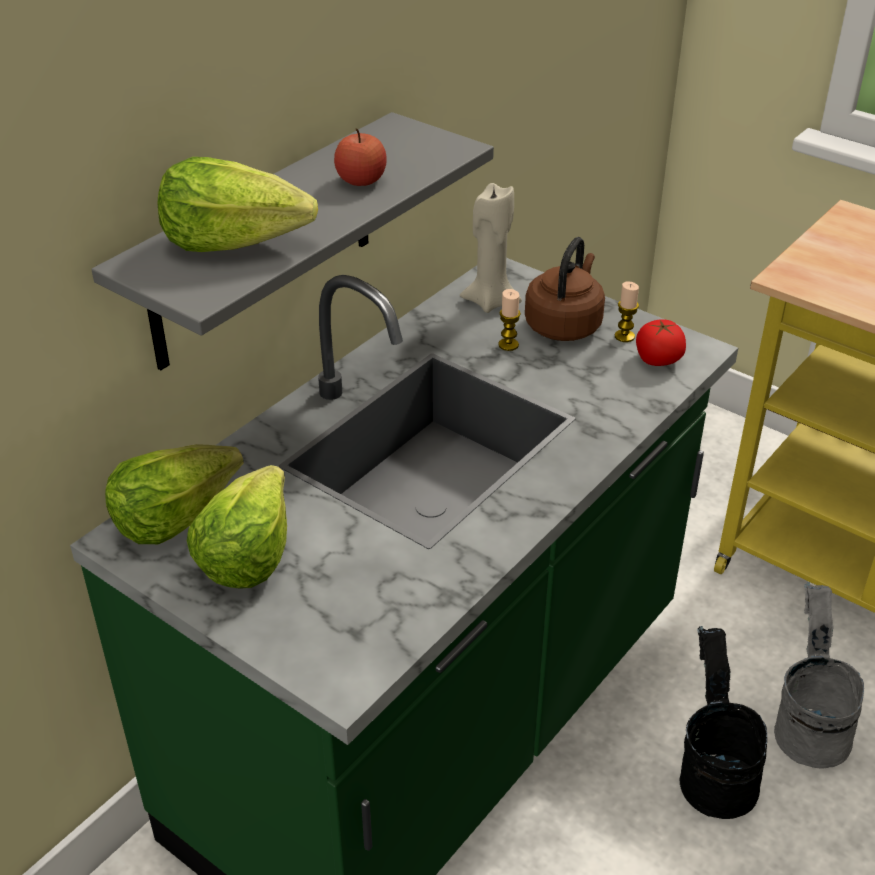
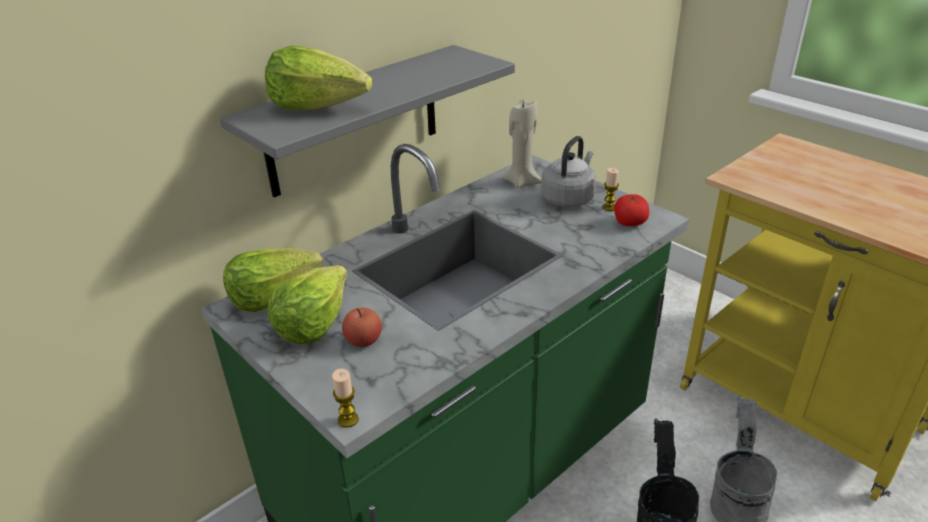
camera: 10 degrees right, 5 degrees down
apple [334,128,387,186] -> apple moved to [342,308,382,347]
candle [498,289,521,351] -> candle moved to [332,369,359,427]
brown kettle [525,237,605,341] -> grey kettle [541,136,596,207]

